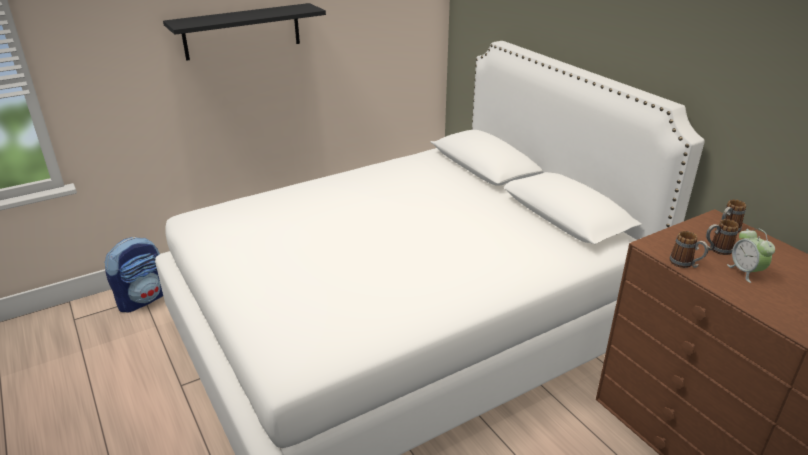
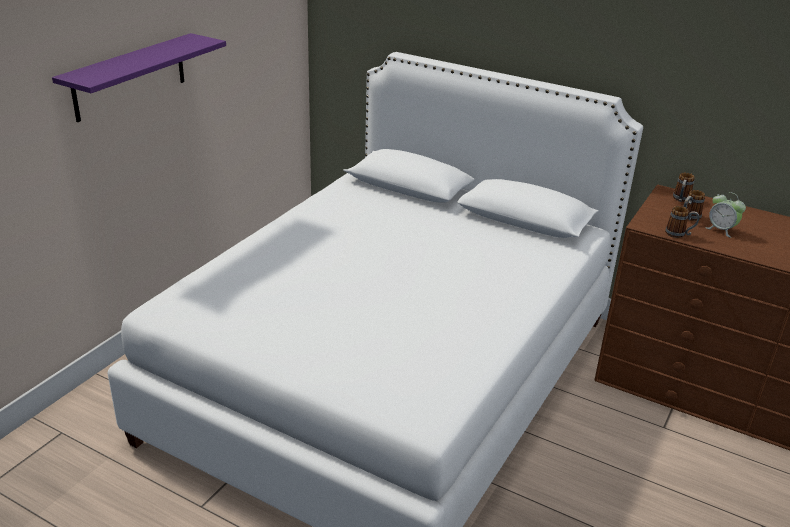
camera: 30 degrees left, 0 degrees up
backpack [104,237,163,313] -> none
black shelf [163,3,326,61] -> purple shelf [52,33,226,122]

